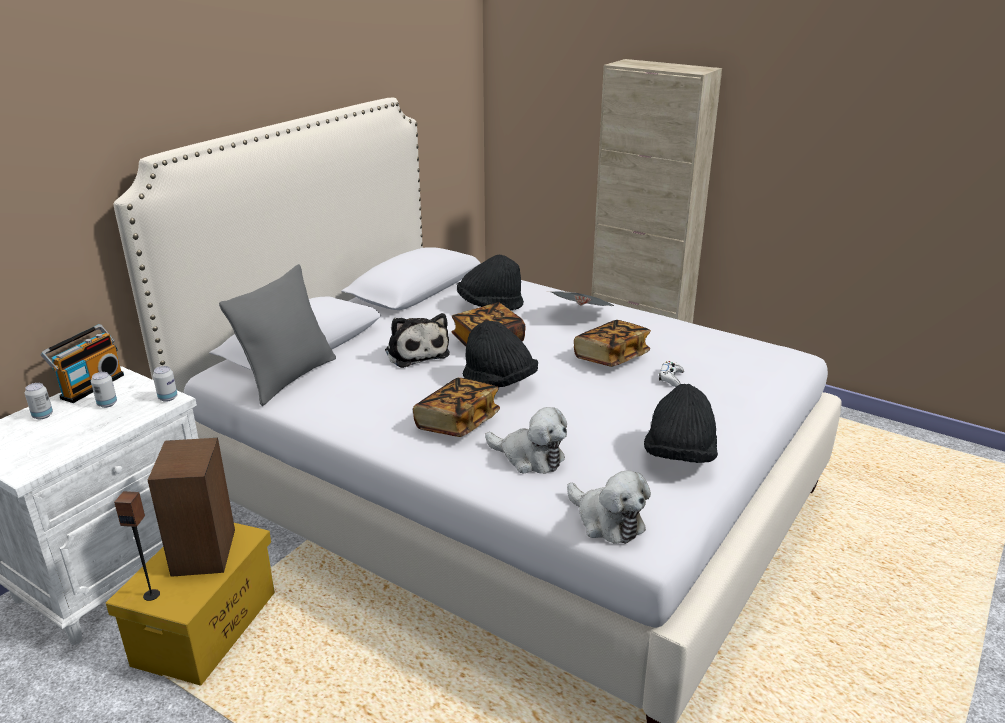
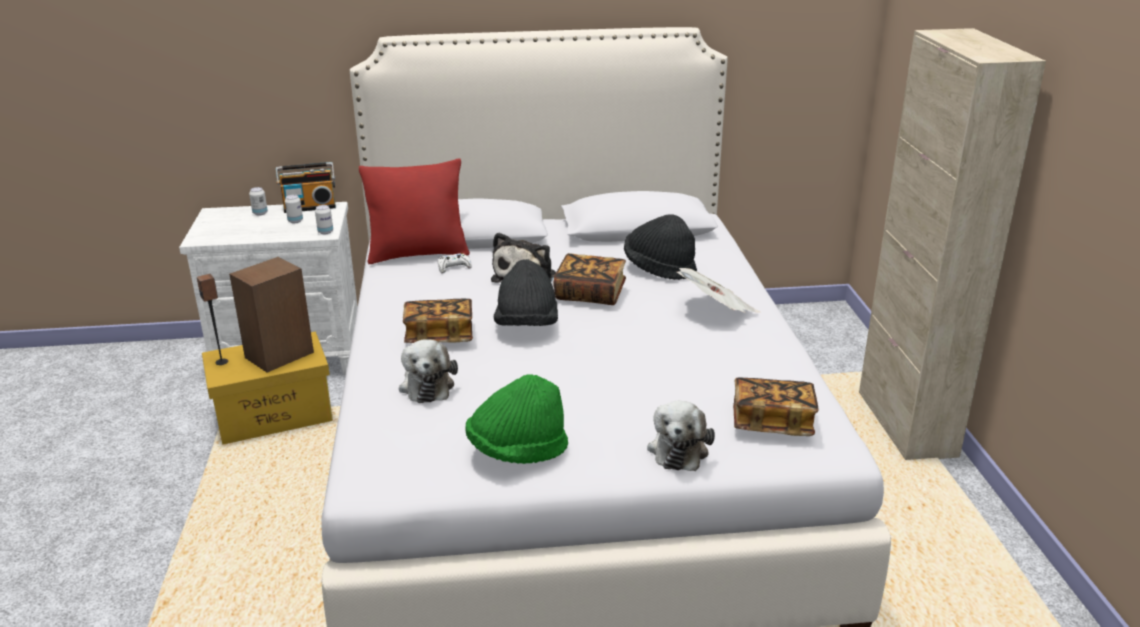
camera: 50 degrees right, 0 degrees up
grey pillow [219,264,336,406] -> red pillow [359,159,470,264]
plush toy [567,470,651,544] -> plush toy moved to [647,400,715,471]
book [574,320,651,367] -> book moved to [733,377,819,436]
black hat [644,384,718,463] -> green hat [465,374,568,464]
white game controller [659,361,684,387] -> white game controller moved to [438,253,472,273]

